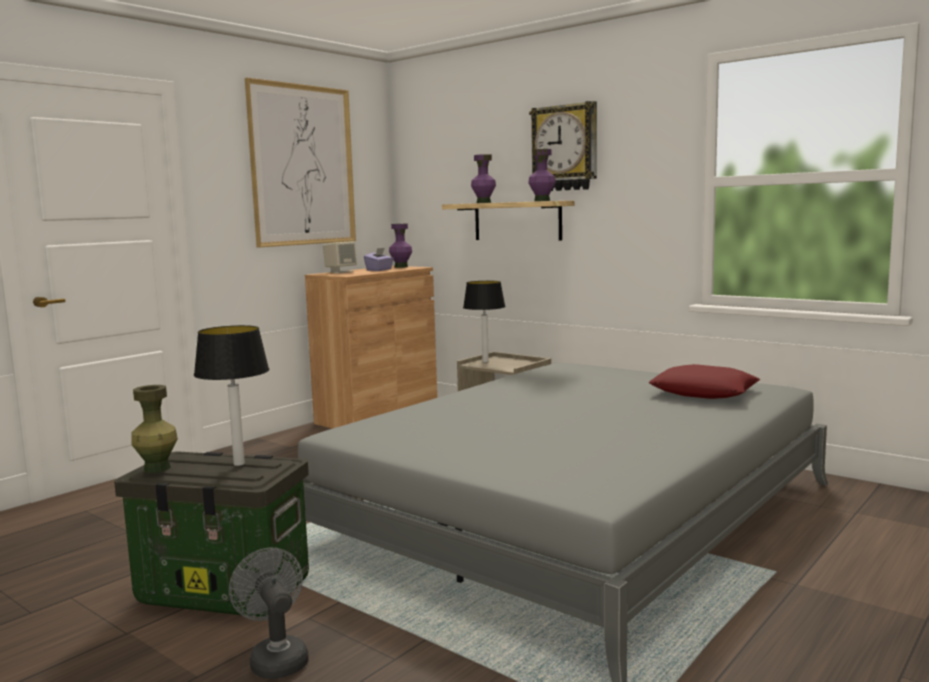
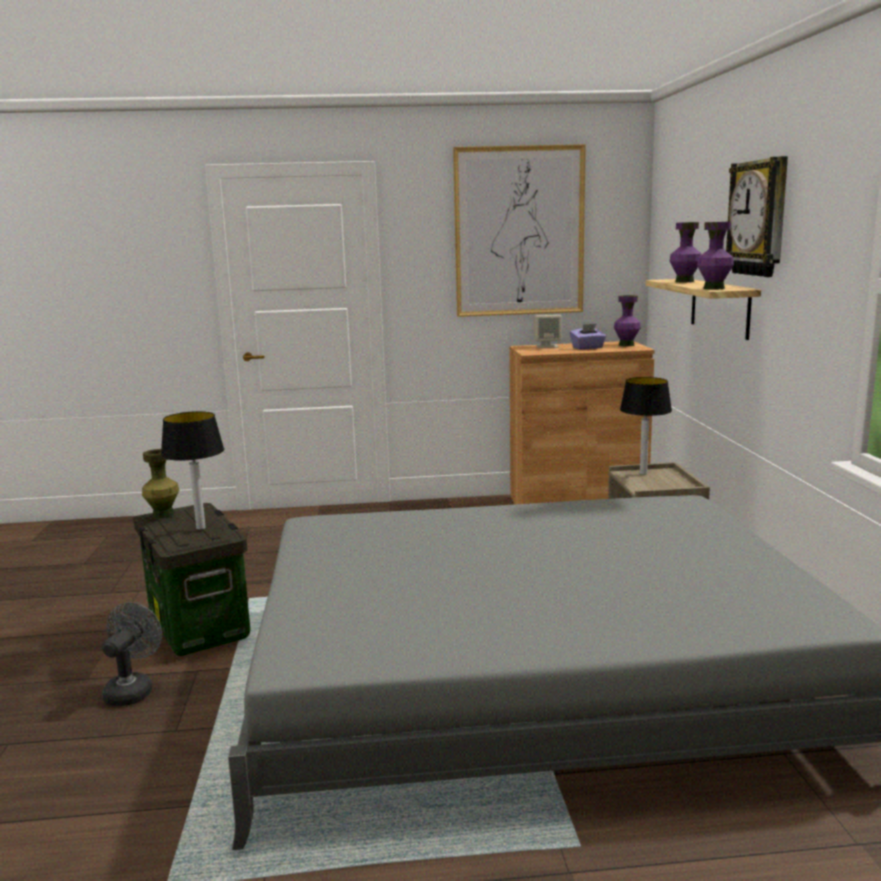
camera: 45 degrees right, 5 degrees up
red pillow [648,364,760,399] -> none

